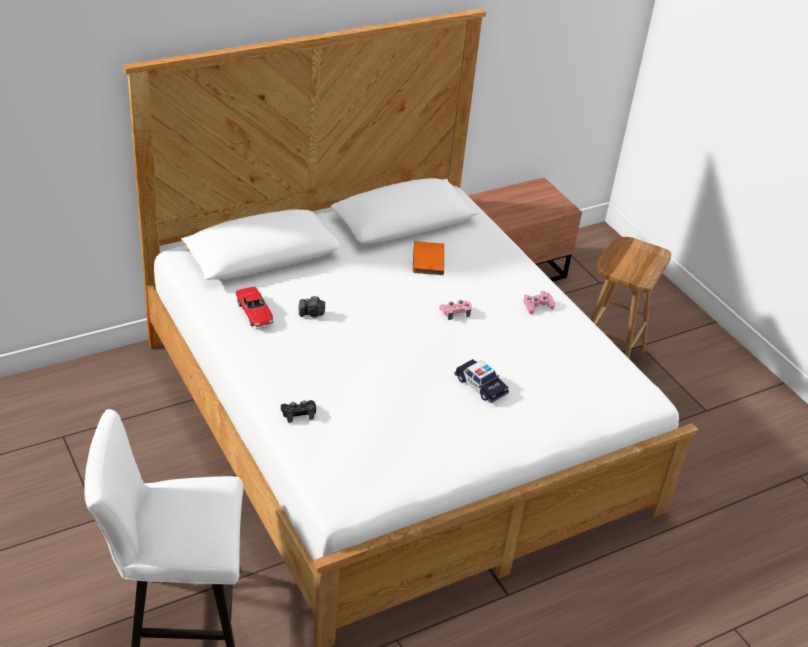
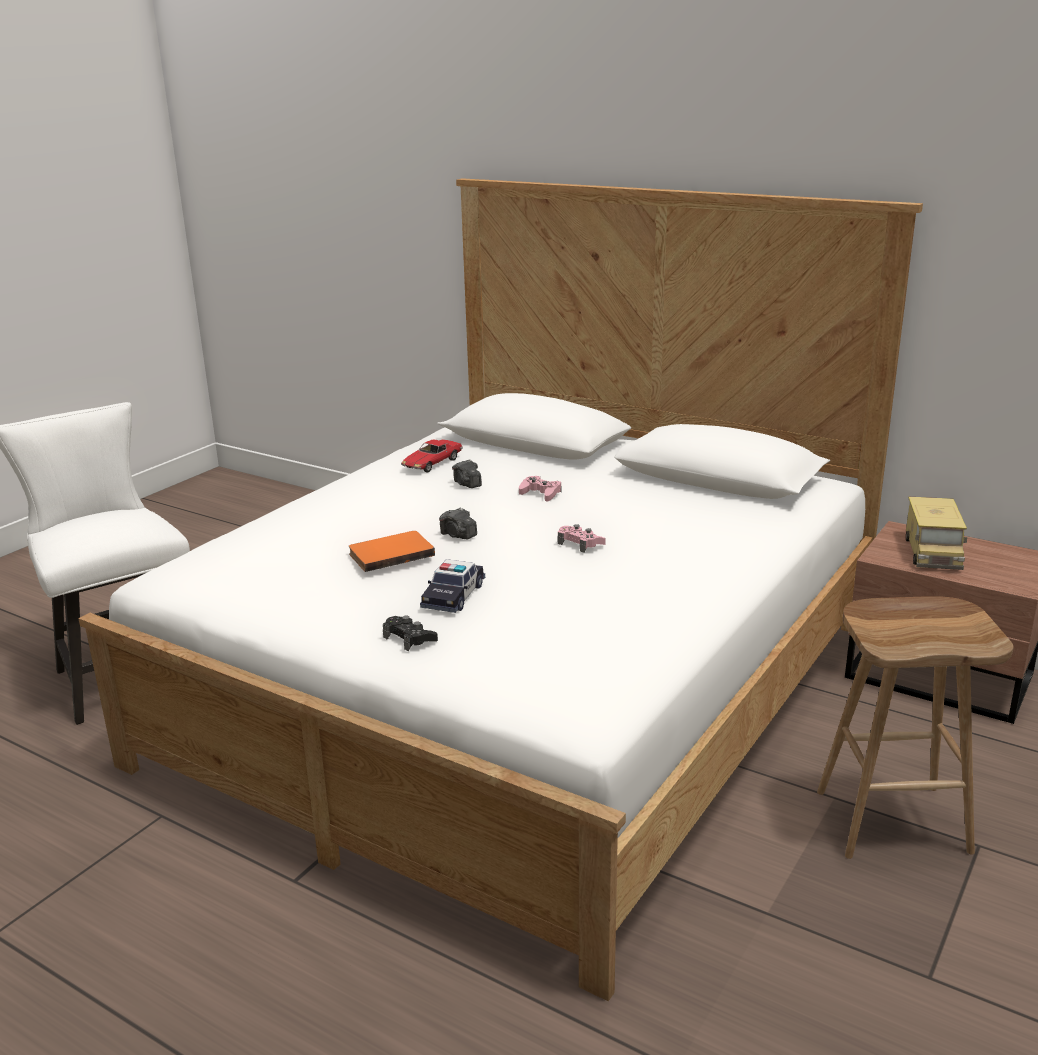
camera: 65 degrees right, 15 degrees down
black game controller [281,400,316,423] -> black game controller moved to [383,616,438,651]
orange book [412,241,444,275] -> orange book moved to [349,531,435,572]
pink game controller [523,291,555,314] -> pink game controller moved to [519,476,561,502]
none -> camera [439,507,477,539]
none -> toy truck [906,497,967,570]

